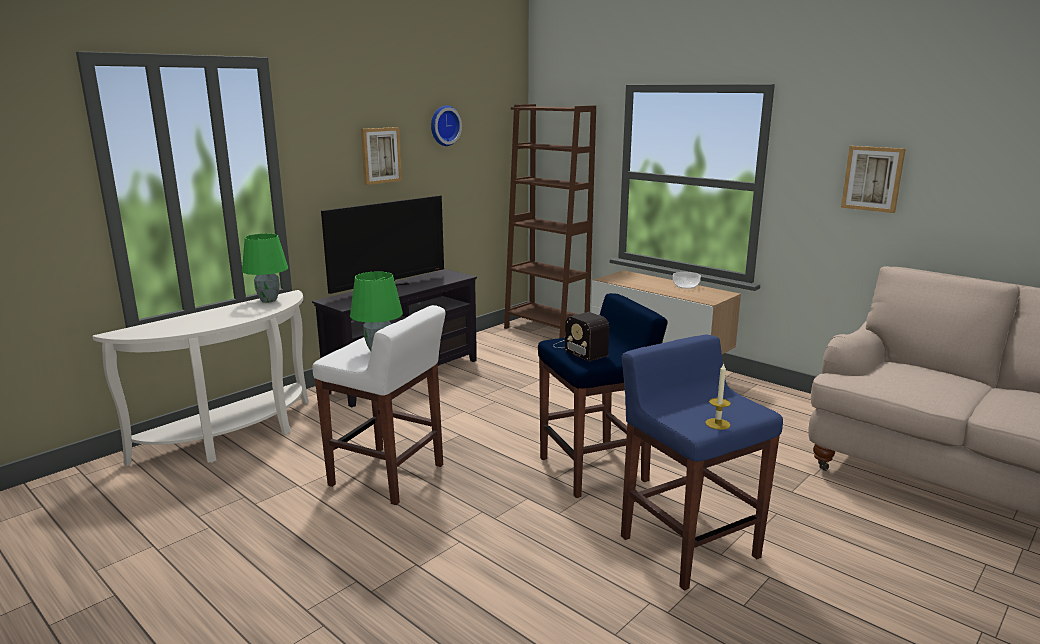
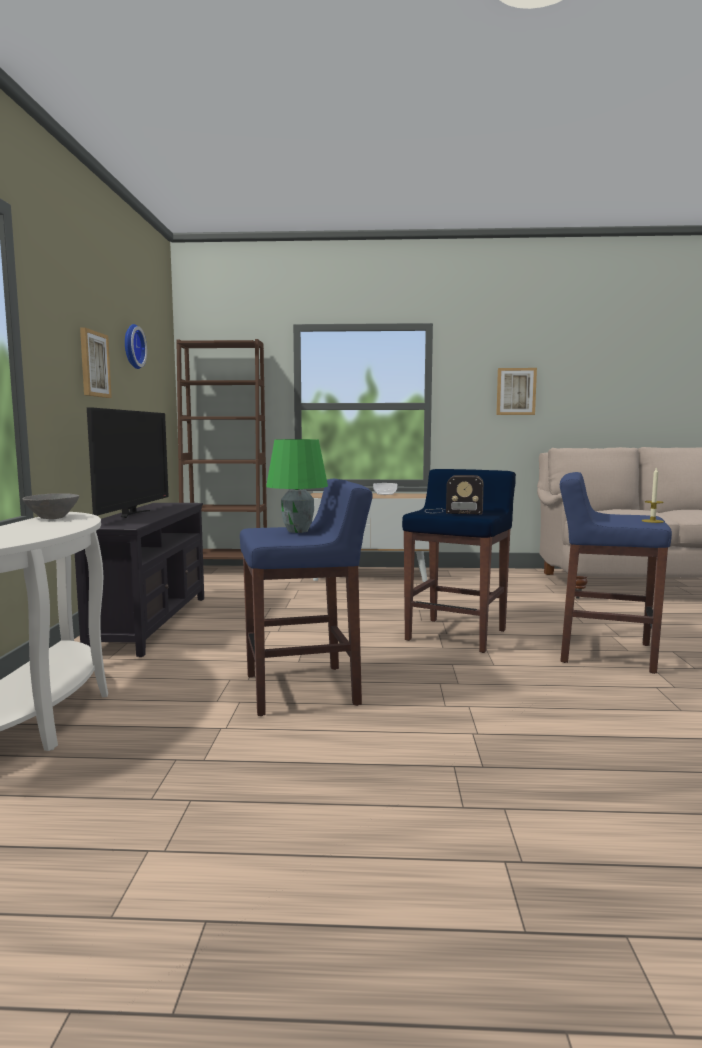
camera: 40 degrees left, 10 degrees down
green table lamp [242,234,288,303] -> grey bowl [22,493,79,519]
white stool [312,305,445,505] -> blue stool [240,479,373,716]

